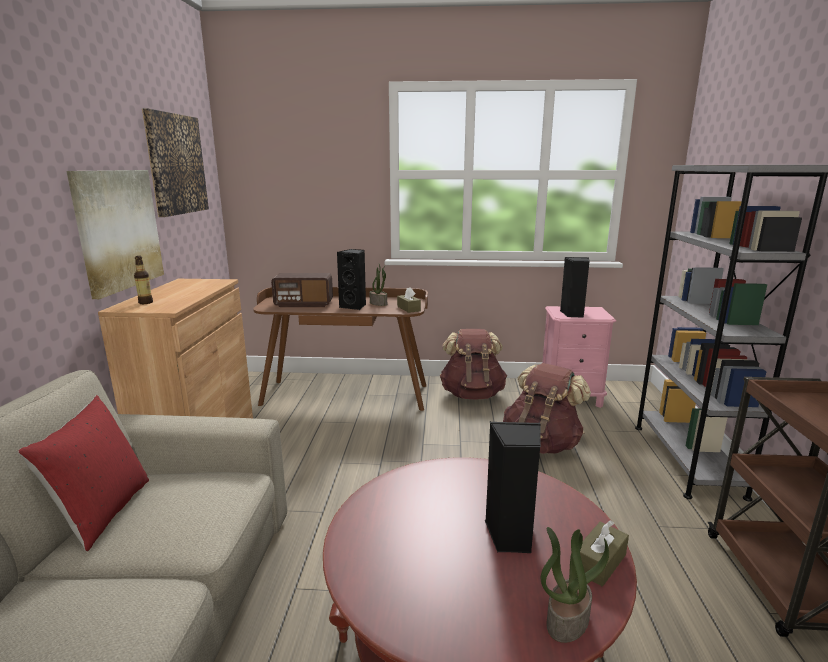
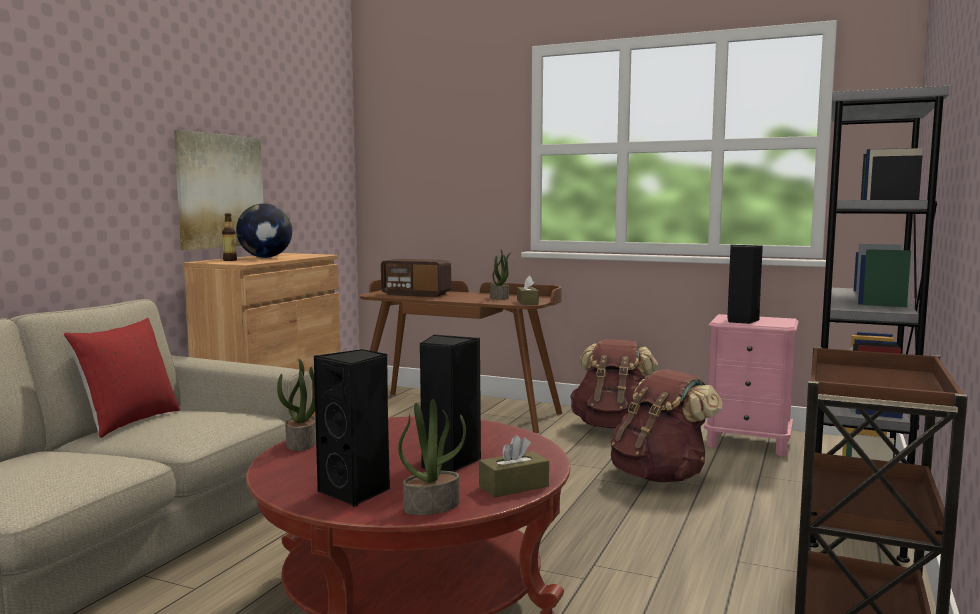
camera: 20 degrees right, 10 degrees down
picture [142,108,209,217] -> none
black speaker [337,249,366,310] -> black speaker moved to [313,349,390,507]
none -> globe [236,203,292,258]
none -> potted plant [277,359,316,451]

